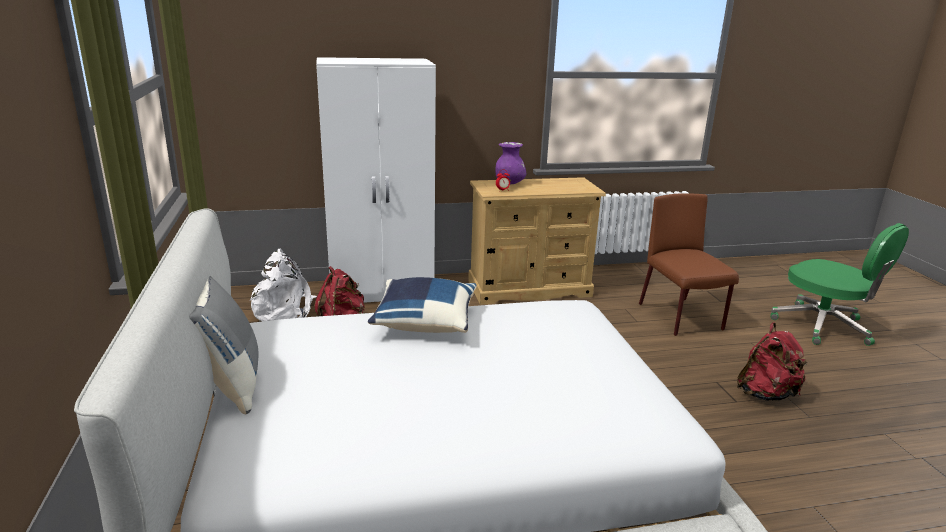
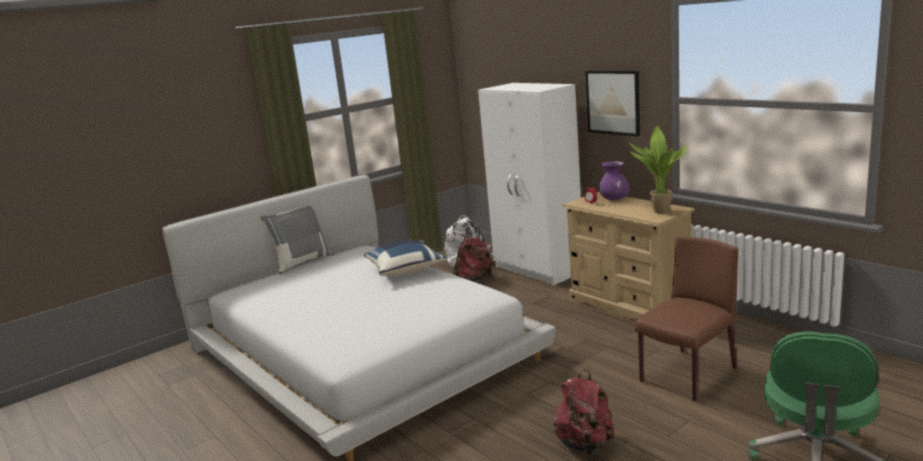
camera: 65 degrees right, 5 degrees down
none -> picture [586,71,640,136]
none -> potted plant [629,126,688,214]

